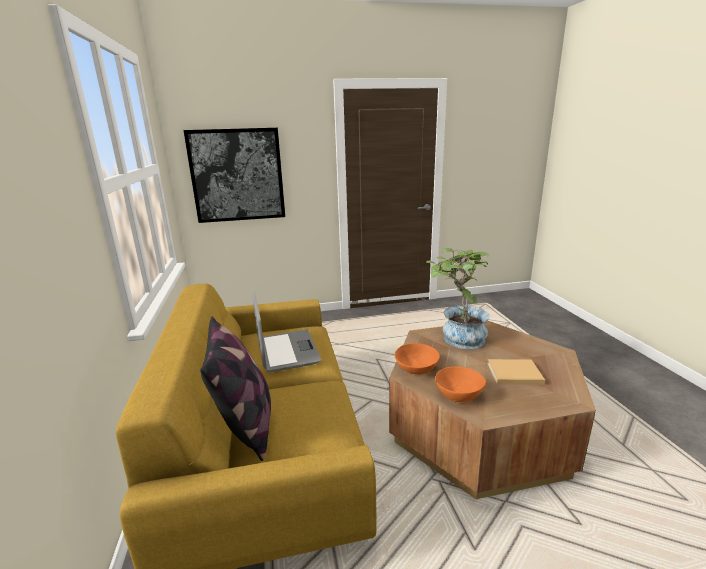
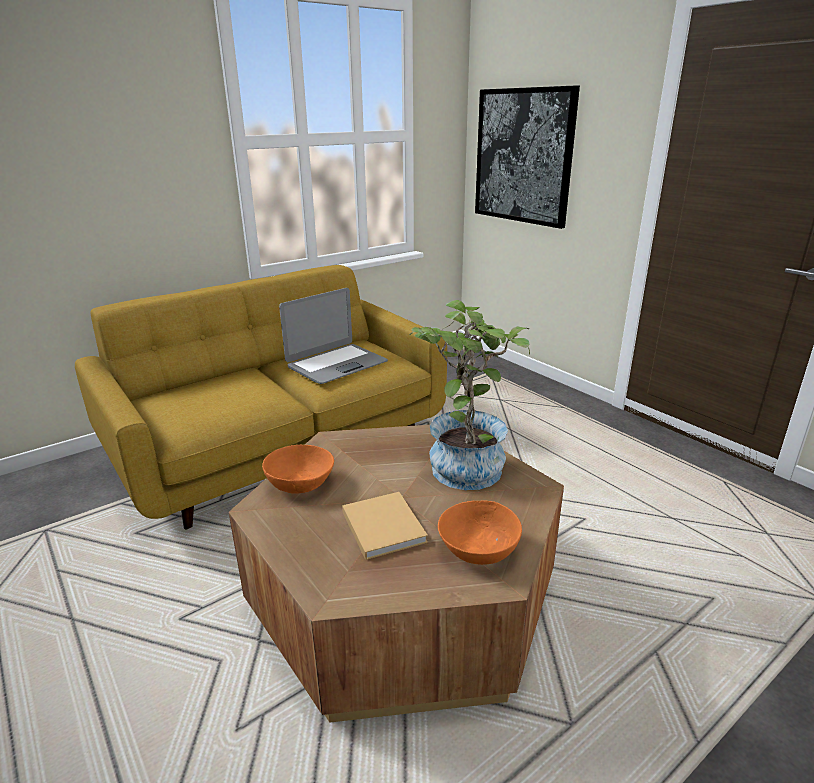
camera: 65 degrees right, 5 degrees up
pillow [200,316,271,461] -> none
orange bowl [395,343,440,375] -> orange bowl moved to [438,500,522,565]

